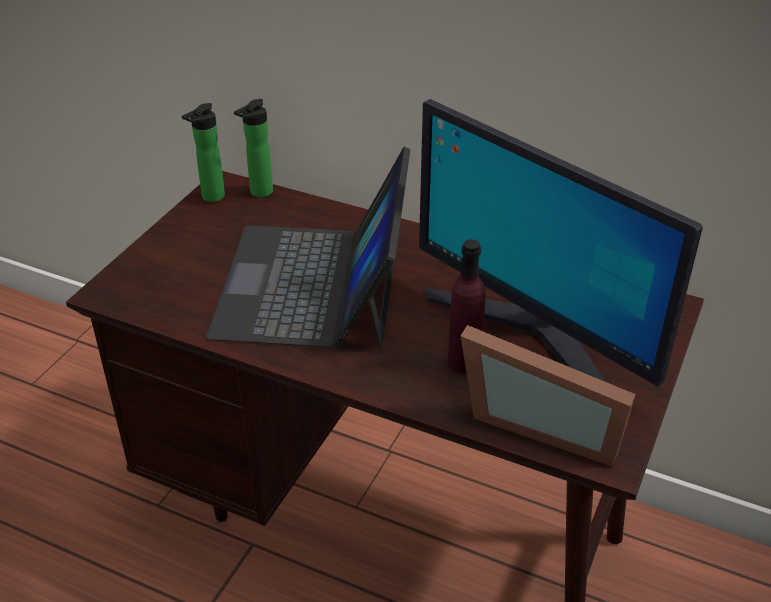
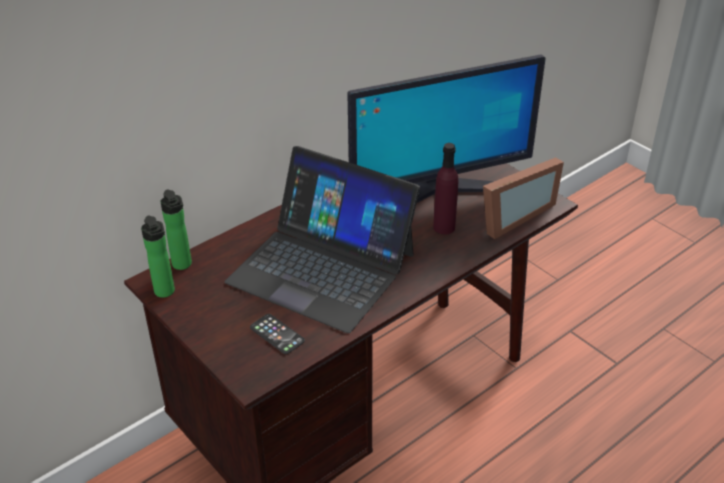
camera: 65 degrees left, 0 degrees up
none -> phone [250,314,305,354]

